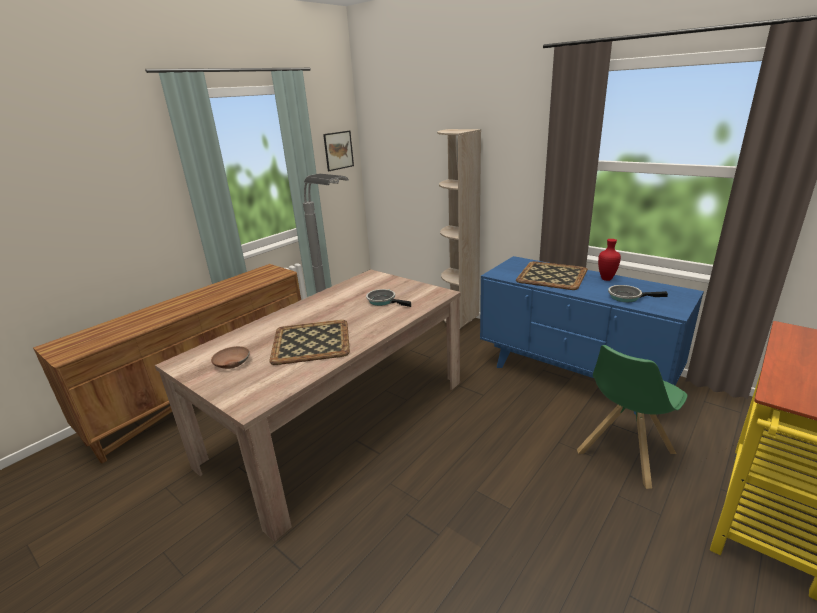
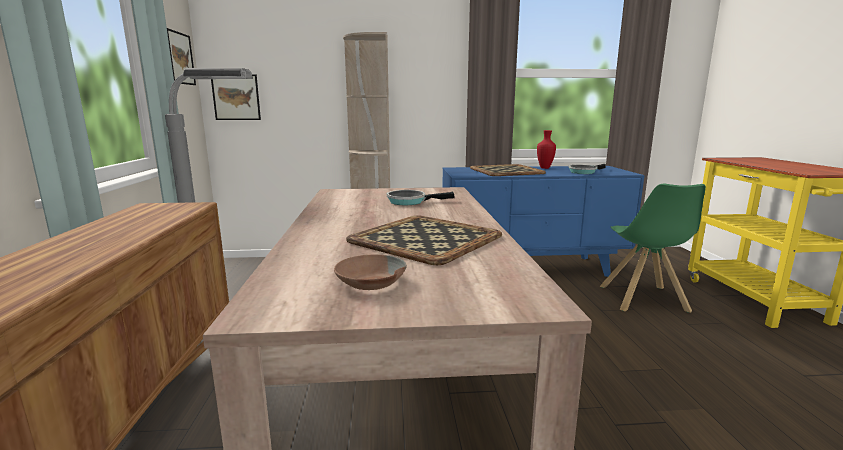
camera: 45 degrees left, 10 degrees down
none -> picture [211,75,261,120]

